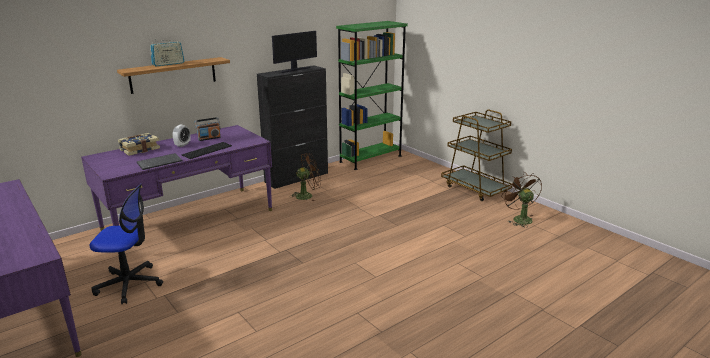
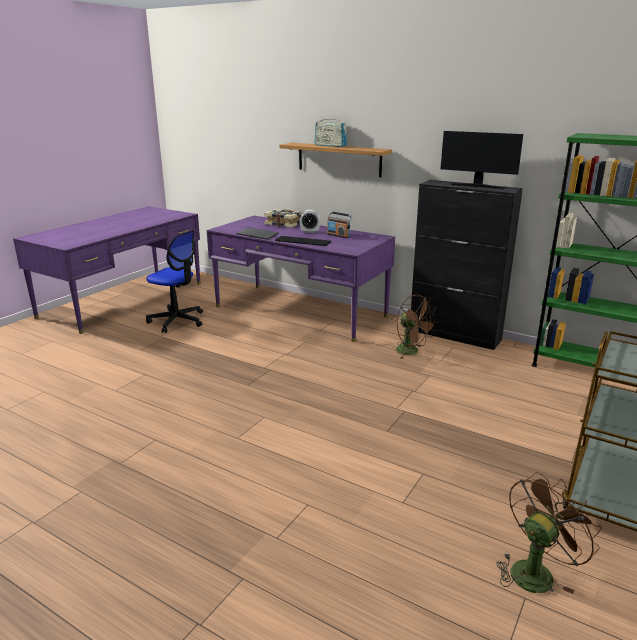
camera: 70 degrees right, 0 degrees up
office chair [90,184,163,304] -> office chair turned 45 degrees counterclockwise [146,230,203,333]

